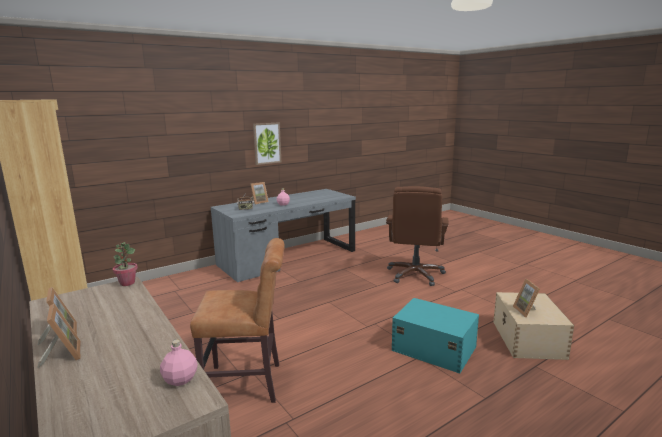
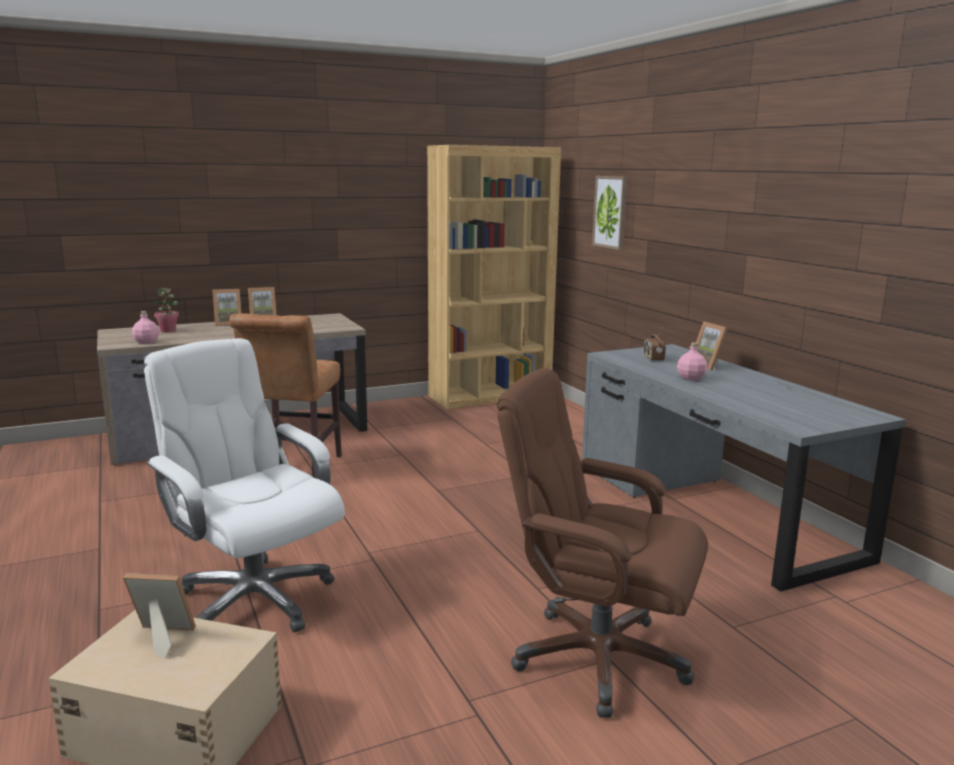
camera: 100 degrees right, 0 degrees up
potted plant [113,242,138,286] -> potted plant moved to [154,288,179,333]
picture [253,122,281,165] -> picture moved to [592,176,627,250]
turquoise storage box [392,298,479,374] -> white office chair [144,338,345,632]

